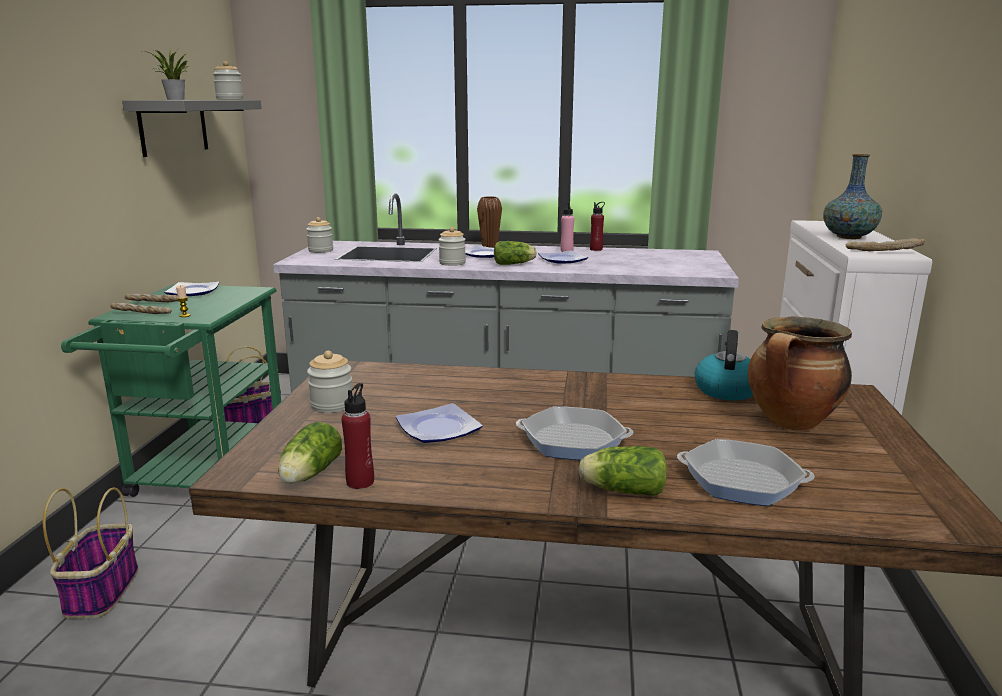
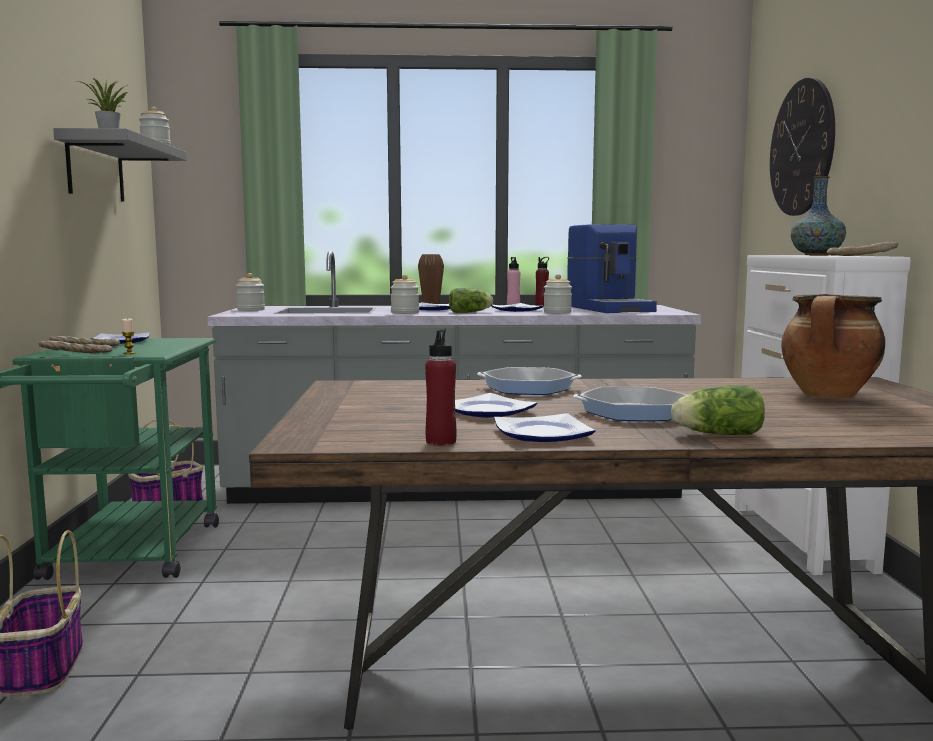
camera: 10 degrees left, 10 degrees down
lettuce [278,422,342,484] -> none
jar [307,351,353,413] -> jar moved to [543,274,572,313]
frying pan [677,439,815,506] -> frying pan moved to [477,367,582,395]
kettle [694,330,753,401] -> none
none -> plate [494,413,595,442]
none -> coffee machine [567,224,657,313]
none -> wall clock [770,78,835,216]

